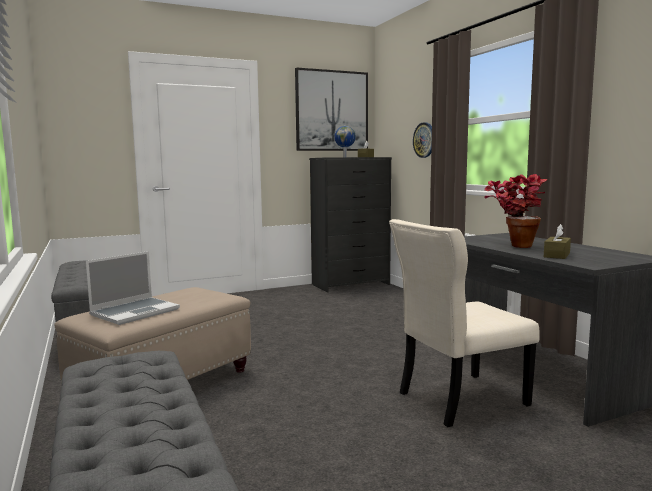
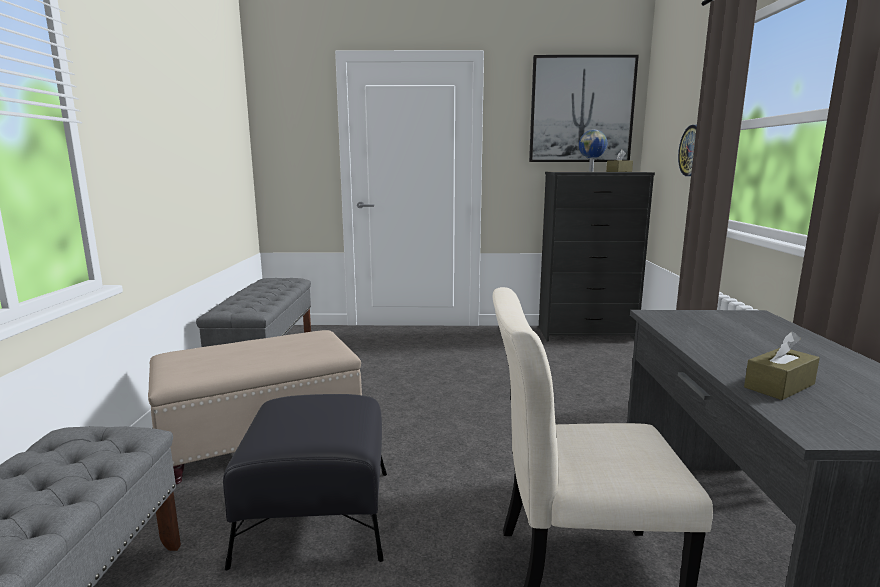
camera: 25 degrees right, 5 degrees up
laptop [86,251,180,325] -> none
potted plant [484,174,547,248] -> none
none -> black ottoman [223,394,387,570]

